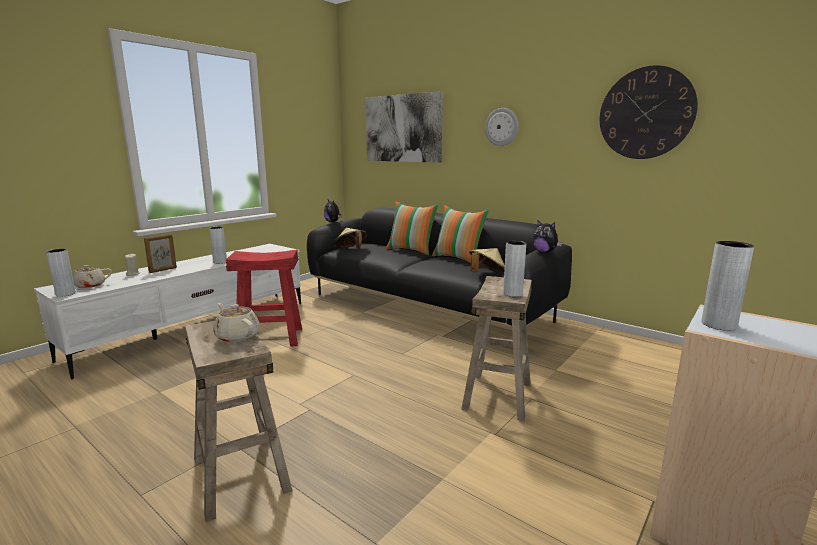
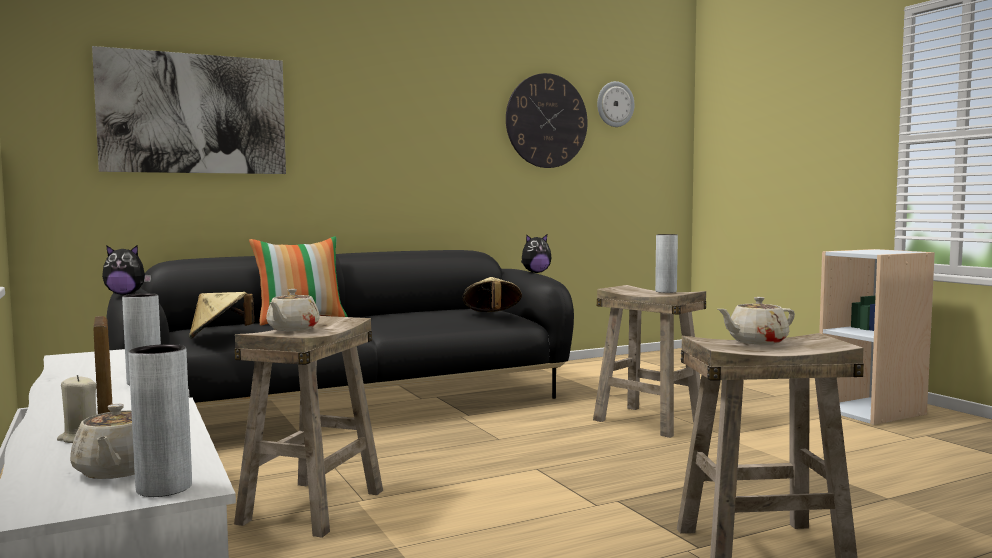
camera: 65 degrees left, 10 degrees down
red stool [226,249,302,347] -> beige stool [234,316,383,538]
pillow [432,205,489,263] -> none
wall clock [485,108,518,146] -> wall clock moved to [597,81,634,127]
grey vase [701,241,754,331] -> none
none -> beige teapot [266,289,320,331]

